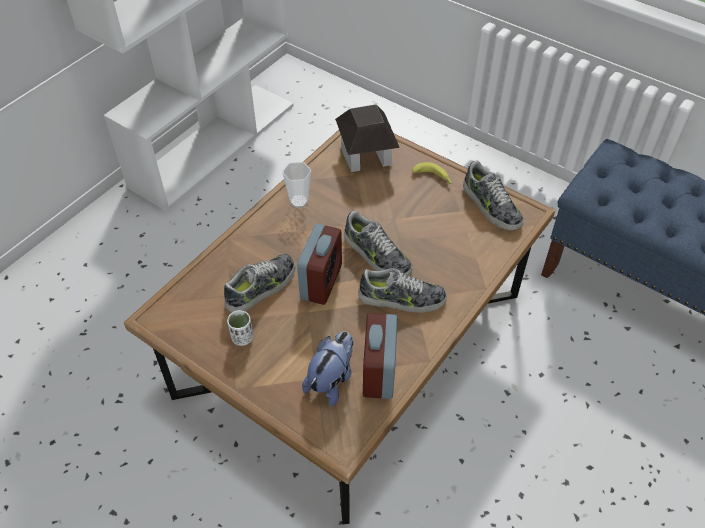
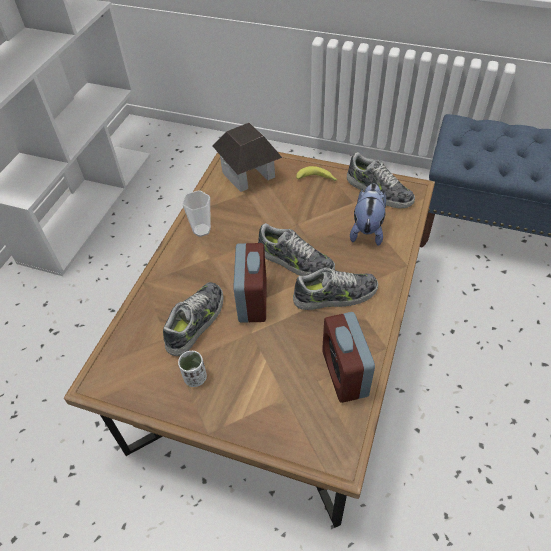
camera: 15 degrees left, 0 degrees up
plush toy [302,331,354,406] -> plush toy moved to [350,183,386,246]

